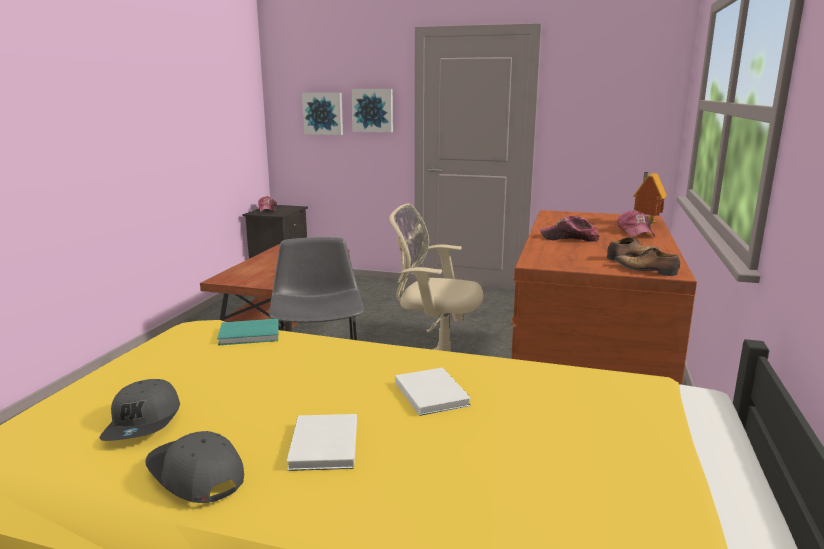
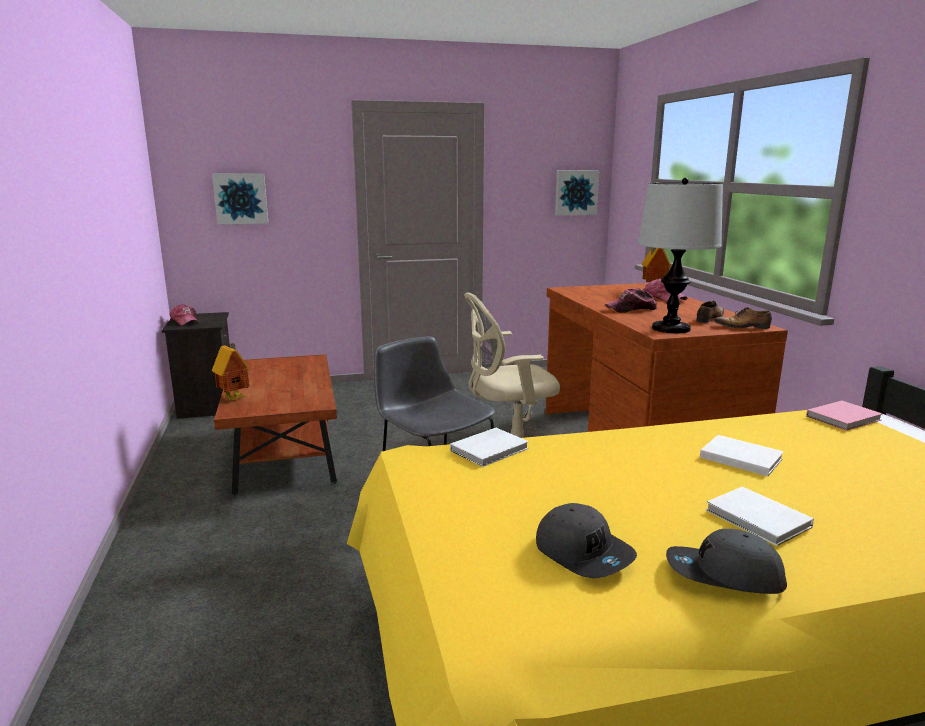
camera: 30 degrees left, 0 degrees up
turquoise book [217,319,279,346] -> white book [450,428,529,467]
picture [351,89,393,132] -> picture moved to [555,170,599,216]
none -> toy house [212,343,250,401]
none -> table lamp [638,178,723,333]
none -> pink book [806,401,883,431]

